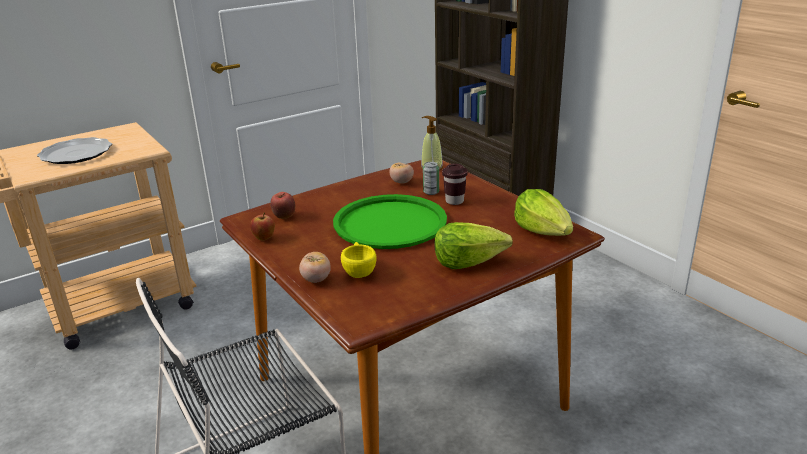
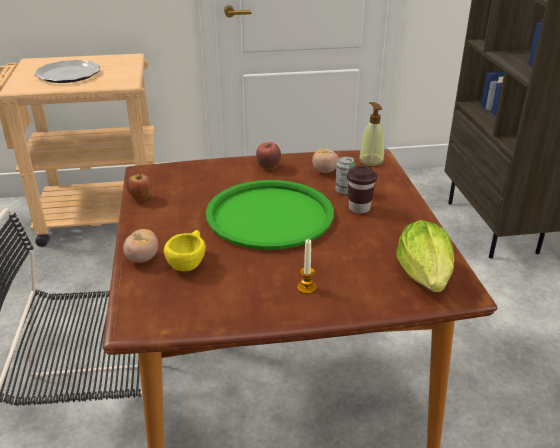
camera: 25 degrees right, 5 degrees up
apple [270,192,295,219] -> apple moved to [256,142,281,169]
lettuce [434,222,513,269] -> candle [297,239,317,294]

